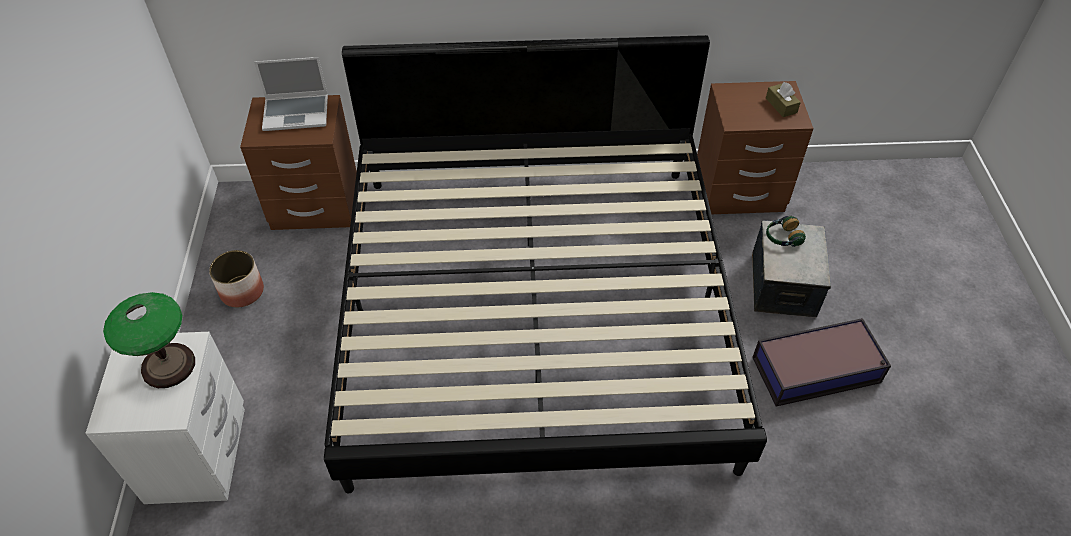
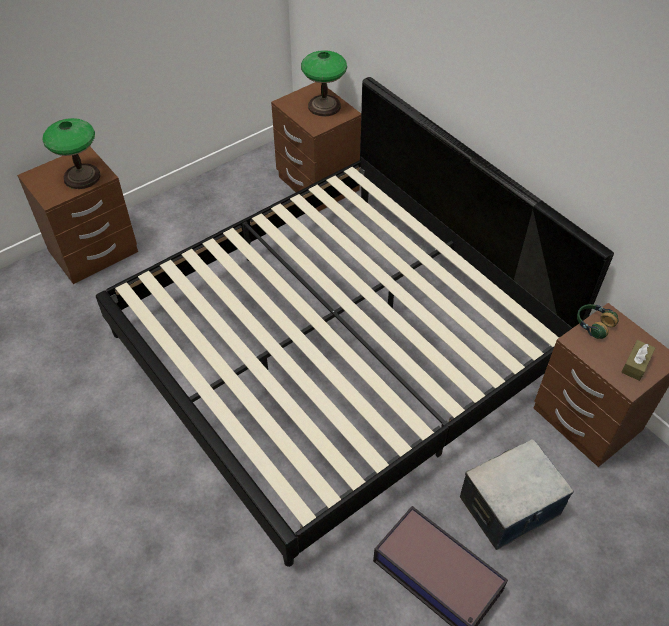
camera: 55 degrees right, 0 degrees up
white nightstand [85,332,245,504] -> brown nightstand [17,147,138,284]
planter [209,250,264,307] -> none
laptop [254,57,328,131] -> table lamp [301,50,347,117]
headphones [766,216,806,247] -> headphones moved to [577,304,619,339]

